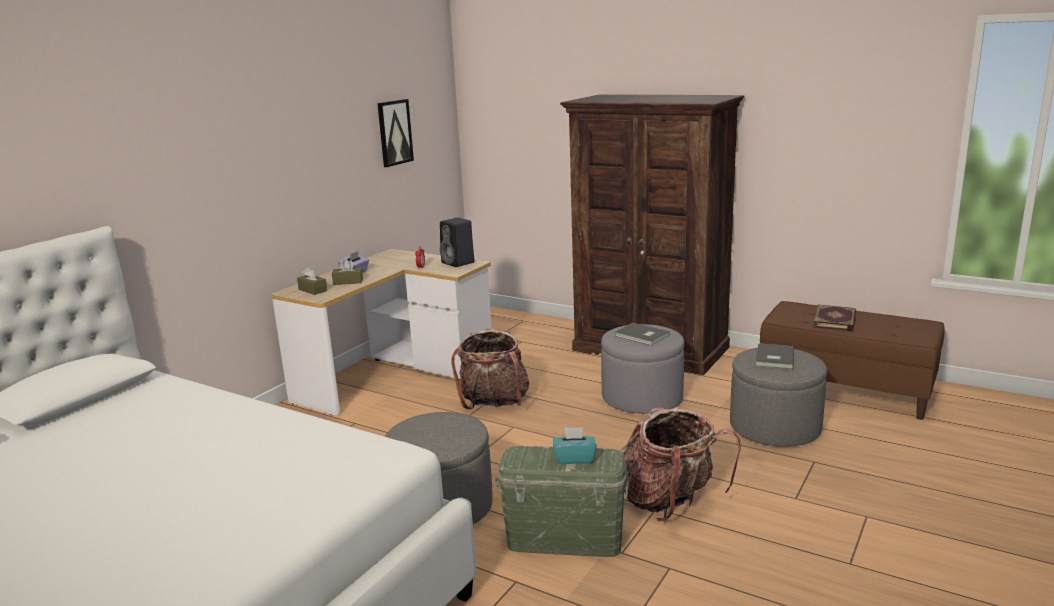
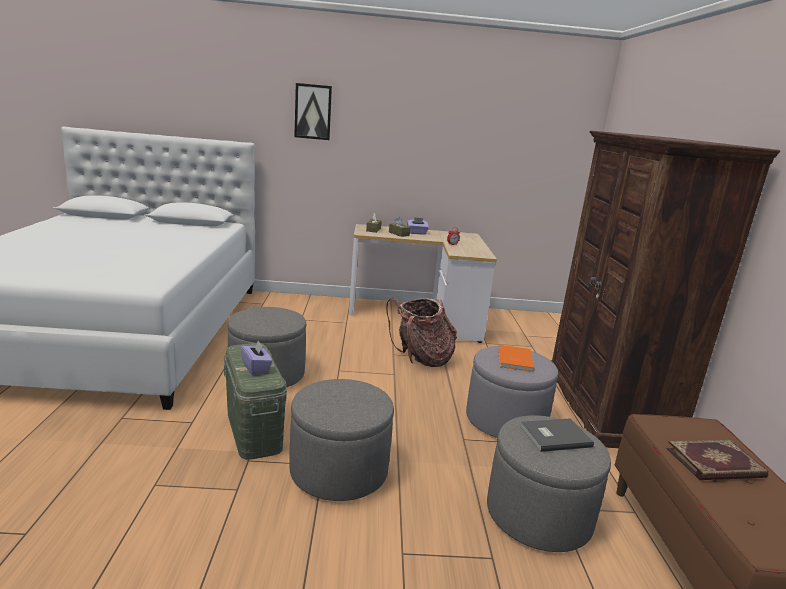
camera: 55 degrees right, 0 degrees up
picture [377,99,414,167] -> picture moved to [294,83,332,140]
black speaker [440,218,475,267] -> none
turquoise tissue box [553,427,596,464] -> purple tissue box [240,341,273,375]
grey book [615,323,669,346] -> orange book [498,345,535,372]
backpack [620,407,741,521] -> grey ottoman [290,379,394,501]

